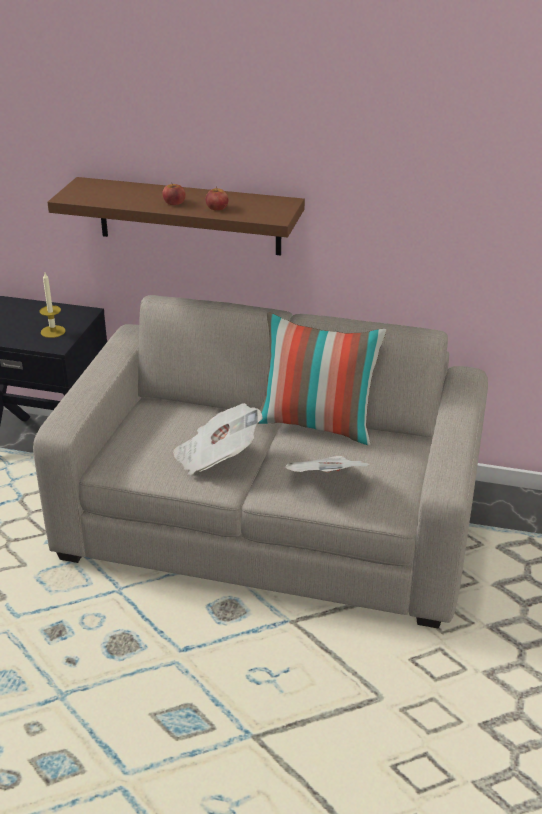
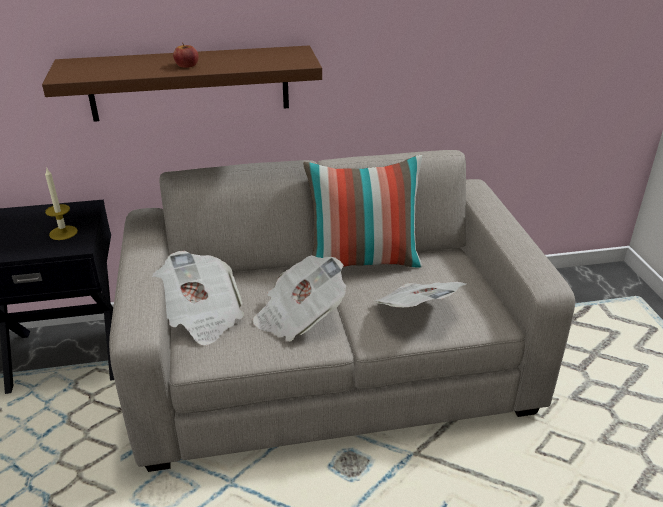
camera: 25 degrees left, 0 degrees up
apple [206,186,229,210] -> none
none -> newspaper [152,251,244,345]

